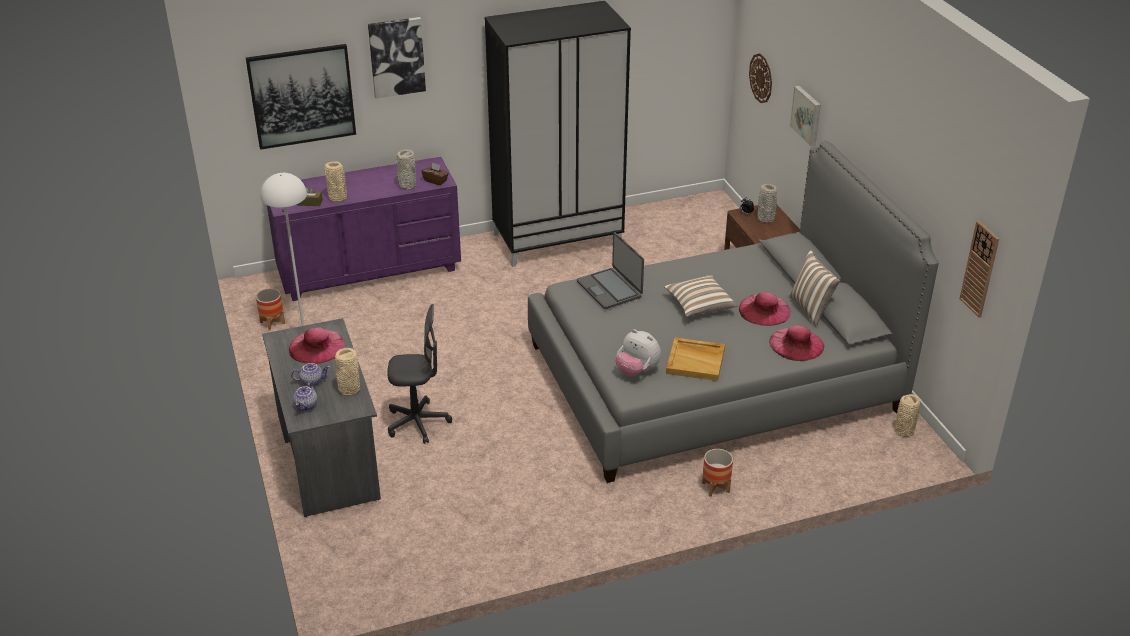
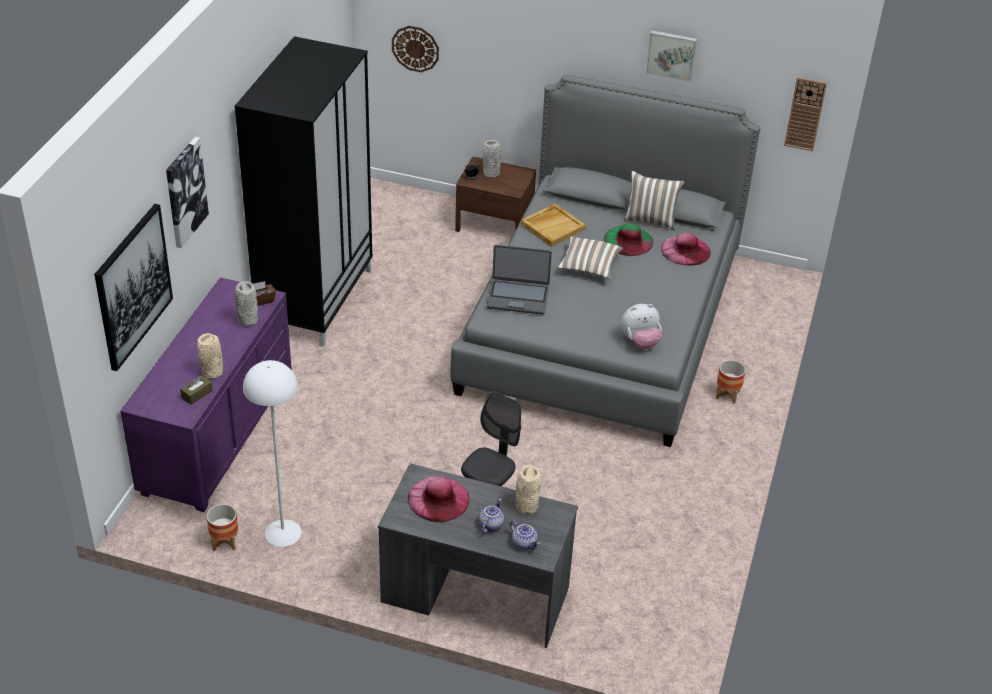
camera: 55 degrees left, 5 degrees up
beige tray [666,338,725,381] -> beige tray moved to [521,204,586,247]
pink hat [739,292,791,326] -> green hat [604,223,653,256]
picture [790,86,821,146] -> picture moved to [646,30,697,82]
beige vase [895,394,920,437] -> none

